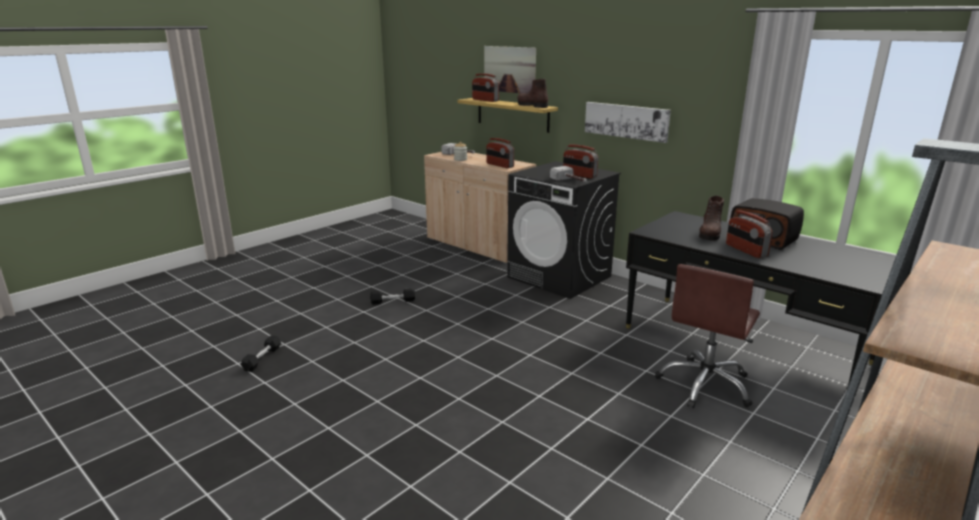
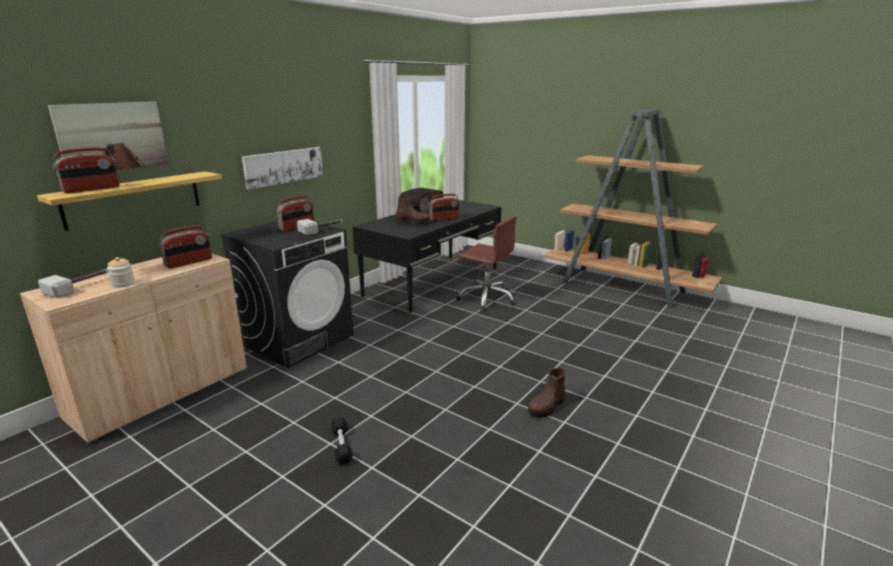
camera: 95 degrees left, 0 degrees up
black dumbbell [241,335,281,372] -> none
brown boot [517,79,548,108] -> brown boot moved to [528,368,565,418]

